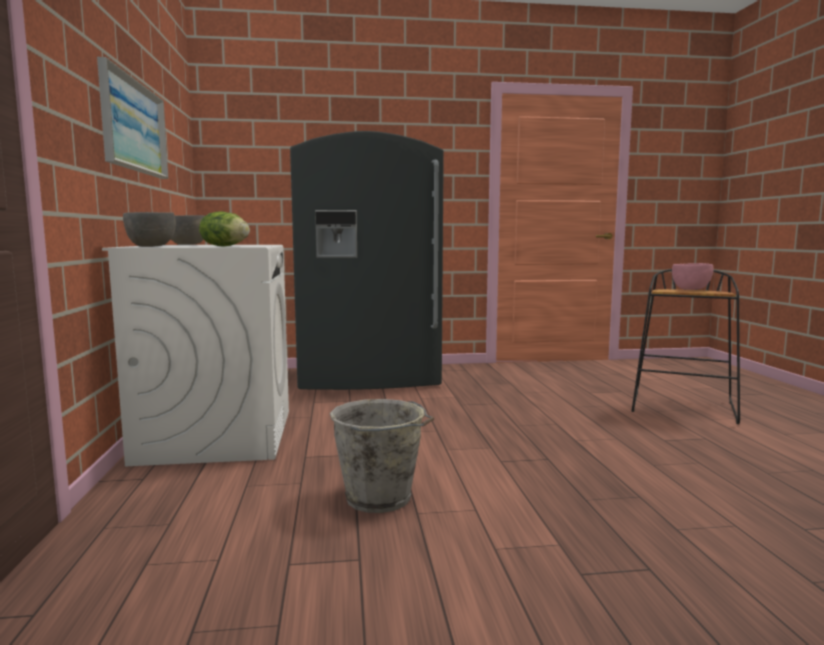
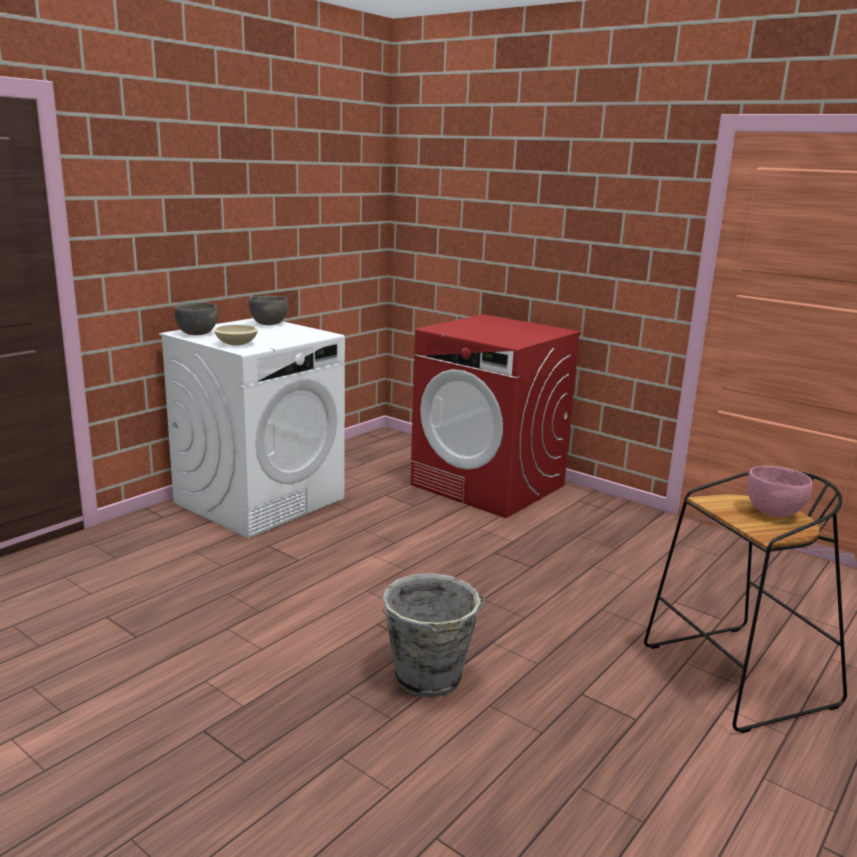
camera: 45 degrees right, 10 degrees up
picture [97,57,168,179] -> none
lettuce [199,211,250,246] -> beige bowl [214,325,258,346]
grey fridge [290,131,444,390] -> red washing machine [410,314,581,518]
grey bucket [330,399,434,513] -> grey bucket moved to [382,573,485,697]

